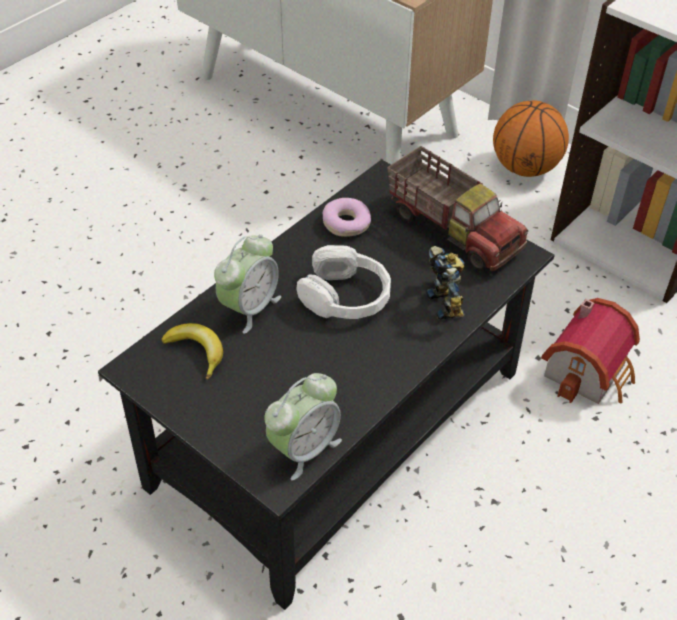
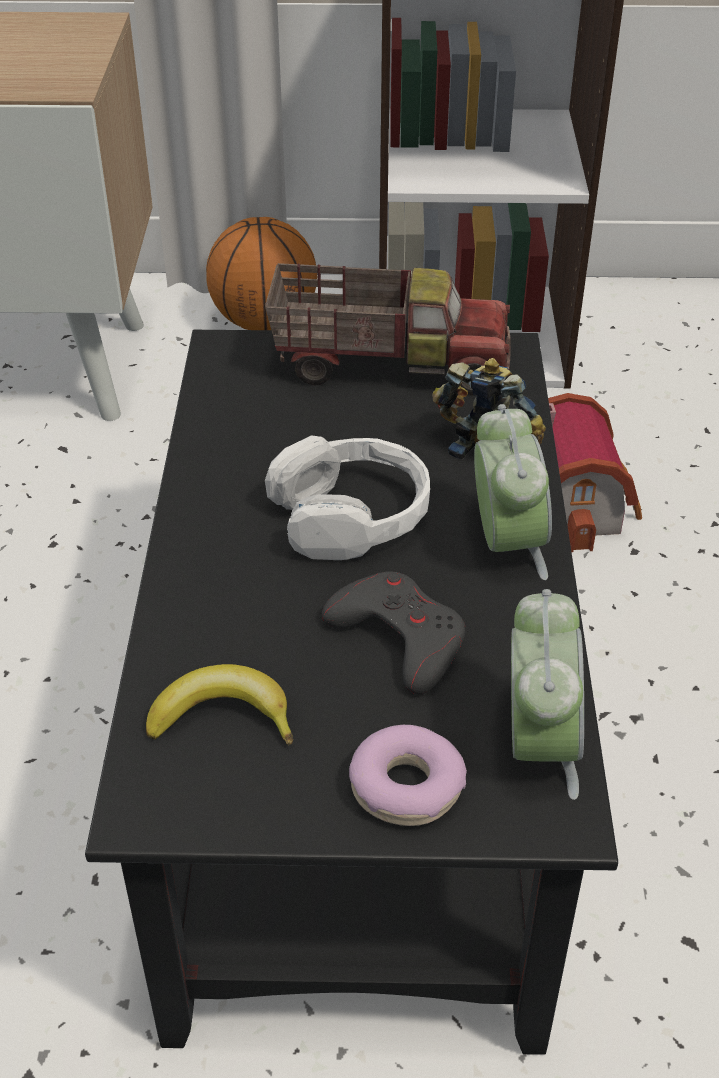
camera: 40 degrees left, 5 degrees down
alarm clock [214,234,281,334] -> alarm clock moved to [474,404,552,580]
donut [323,198,371,237] -> donut moved to [349,725,467,826]
none -> grey game controller [322,571,465,694]

